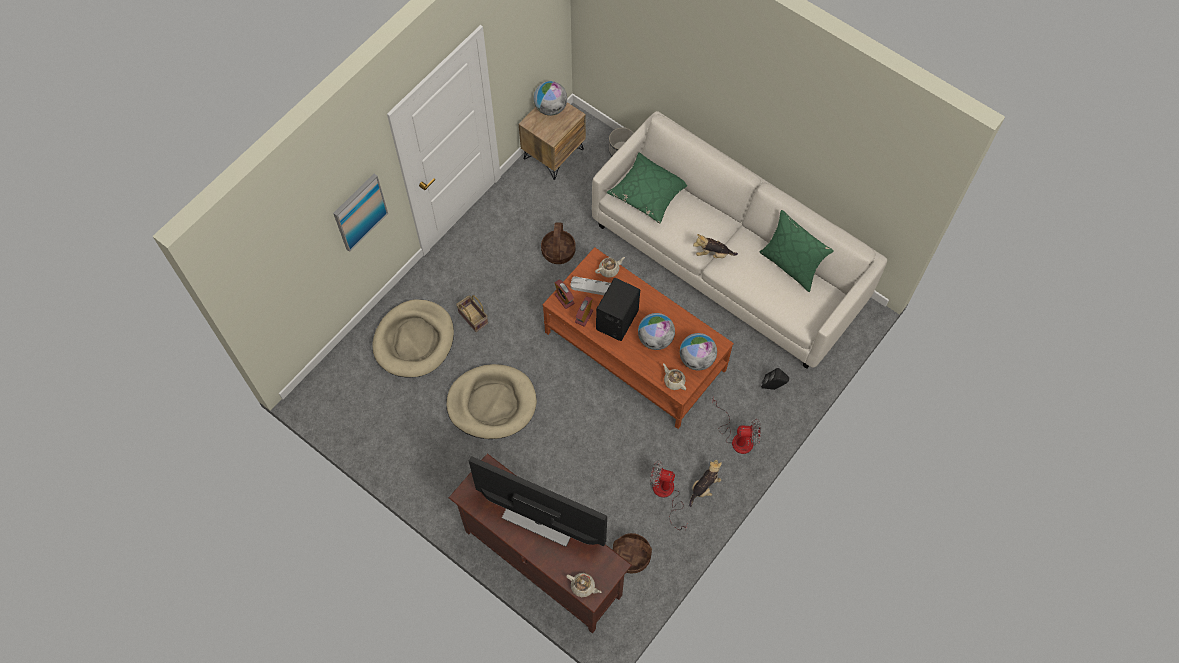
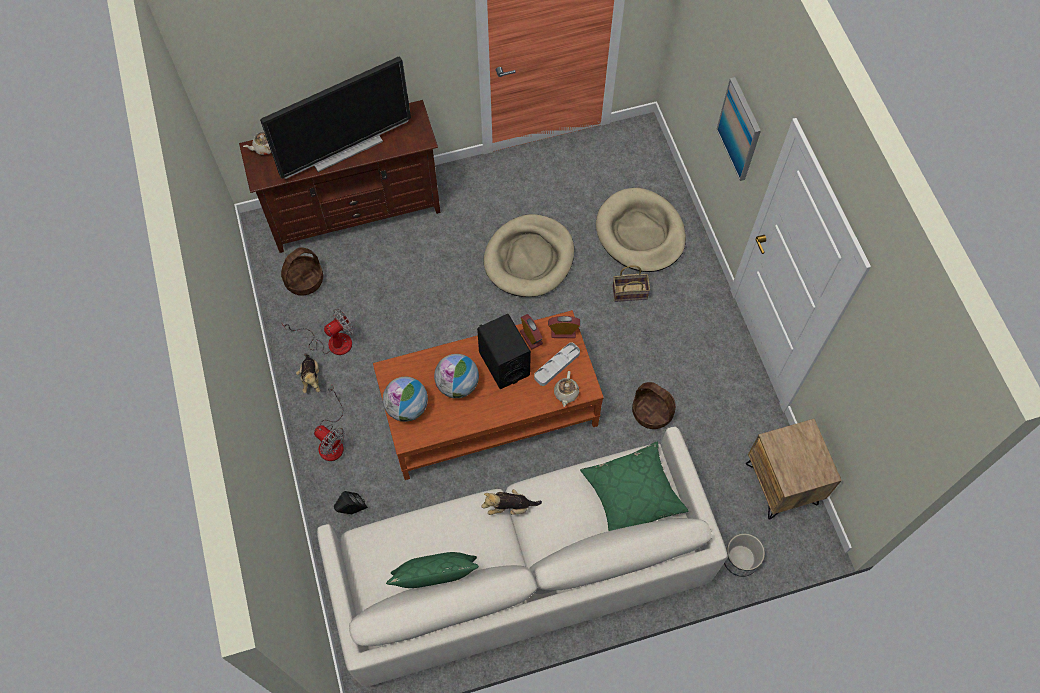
camera: 125 degrees right, 0 degrees up
globe [534,81,567,116] -> none
beige teapot [663,363,686,390] -> none
plush toy [693,234,738,258] -> plush toy turned 135 degrees counterclockwise [481,489,542,515]
fan [712,400,761,454] -> fan turned 90 degrees counterclockwise [314,385,345,461]

